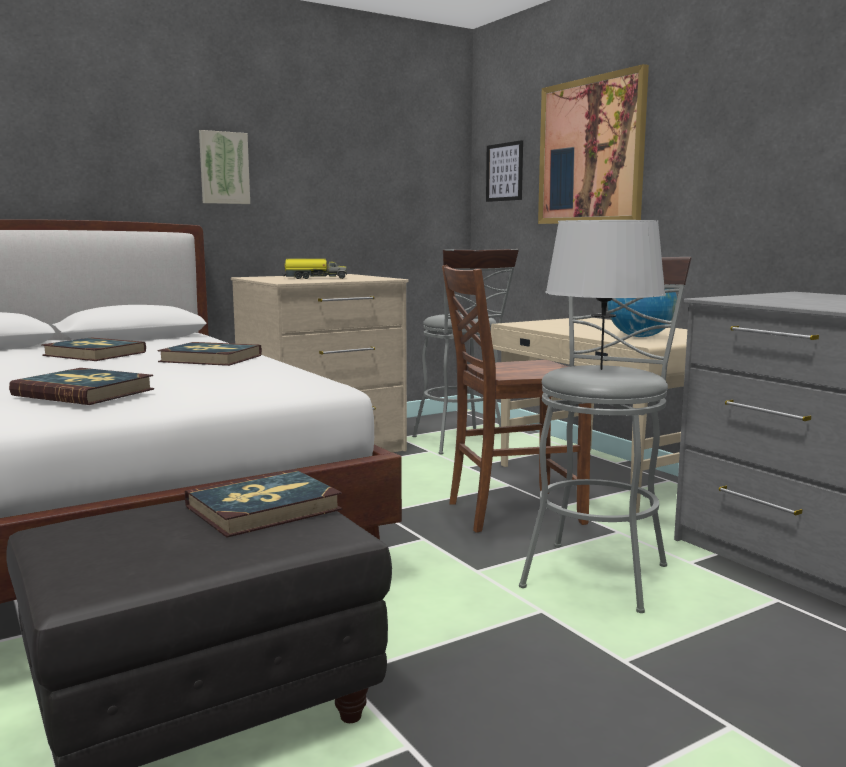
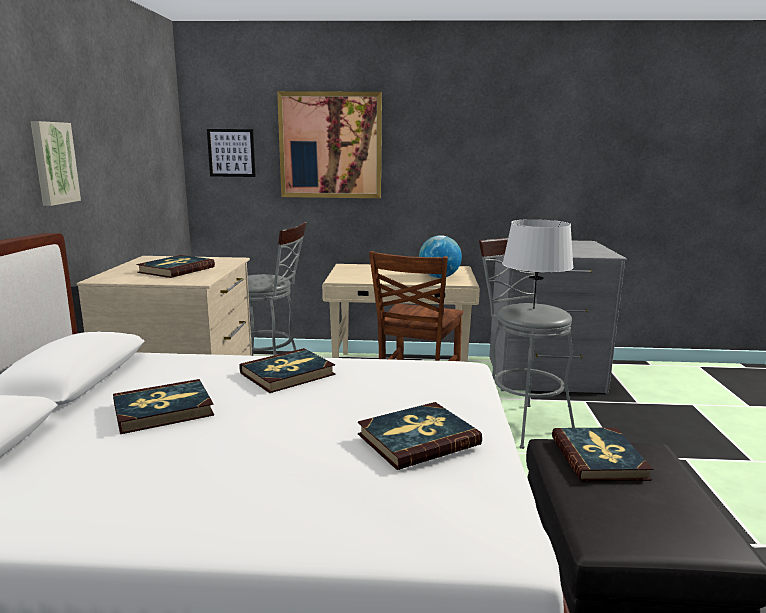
camera: 55 degrees left, 5 degrees up
toy truck [282,259,347,279] -> book [136,255,215,278]

